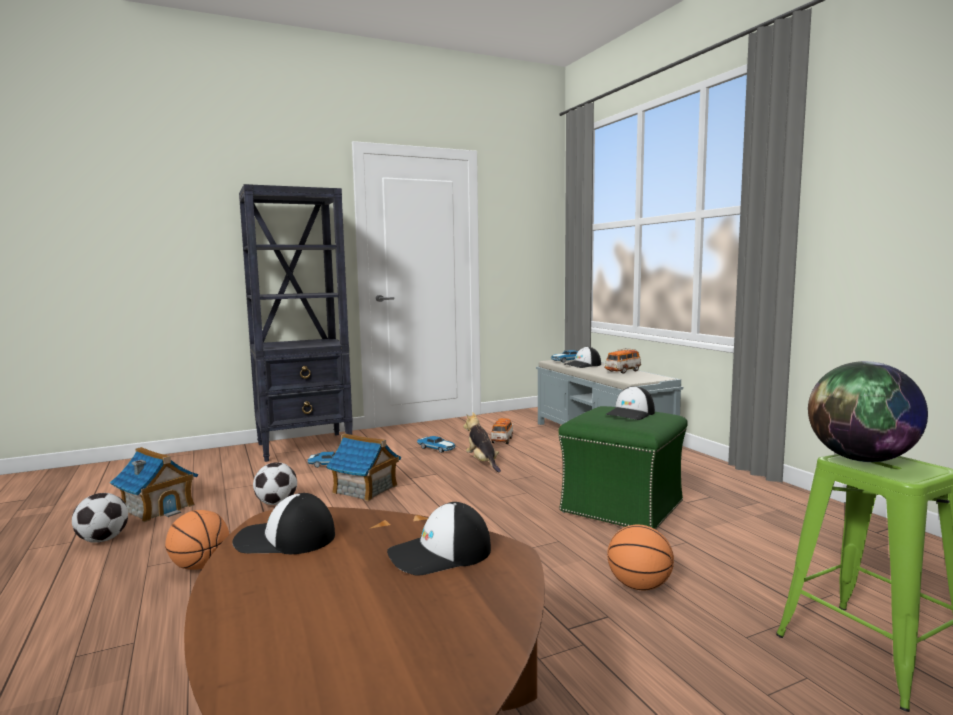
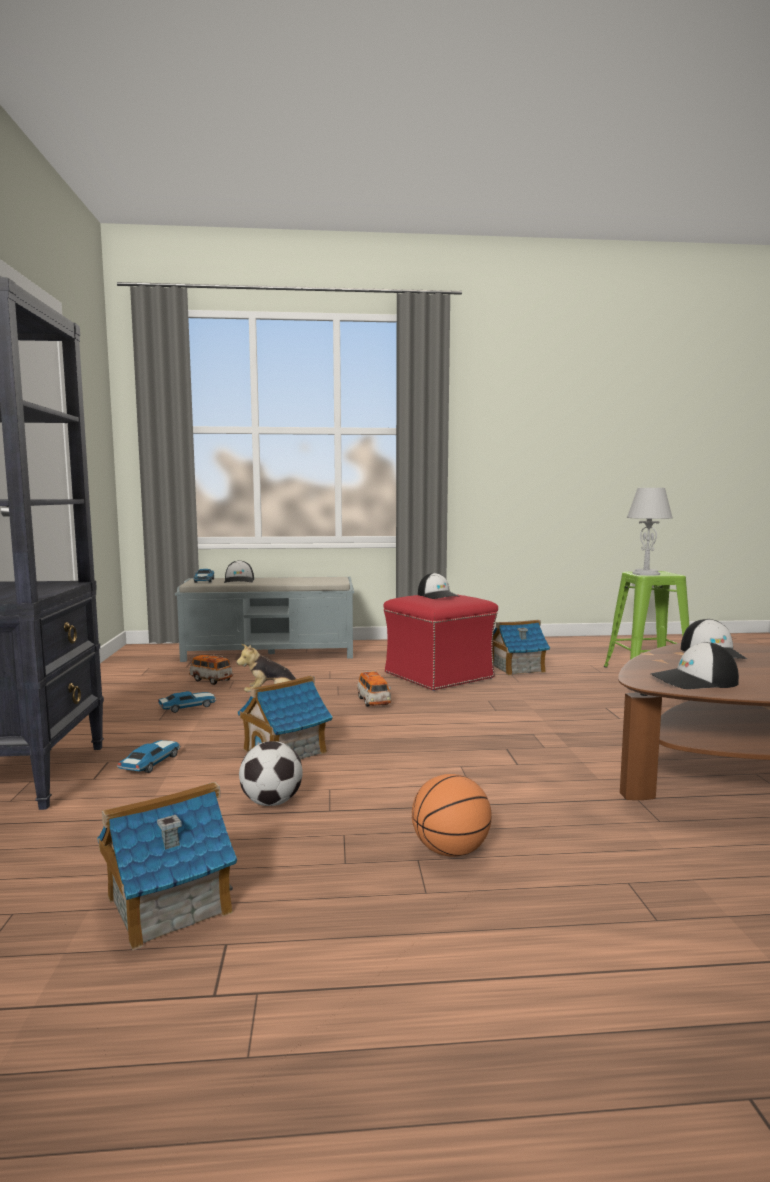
camera: 70 degrees left, 0 degrees up
football [72,493,128,543] -> none
cap [232,493,335,554] -> cap turned 60 degrees clockwise [651,642,739,689]
green ottoman [558,406,688,529] -> red ottoman [384,594,498,691]
toy car [605,348,641,374] -> toy car moved to [357,670,391,707]
basketball [607,525,674,590] -> none
globe [808,361,928,462] -> grey table lamp [627,488,673,576]
none -> toy house [493,620,550,676]

